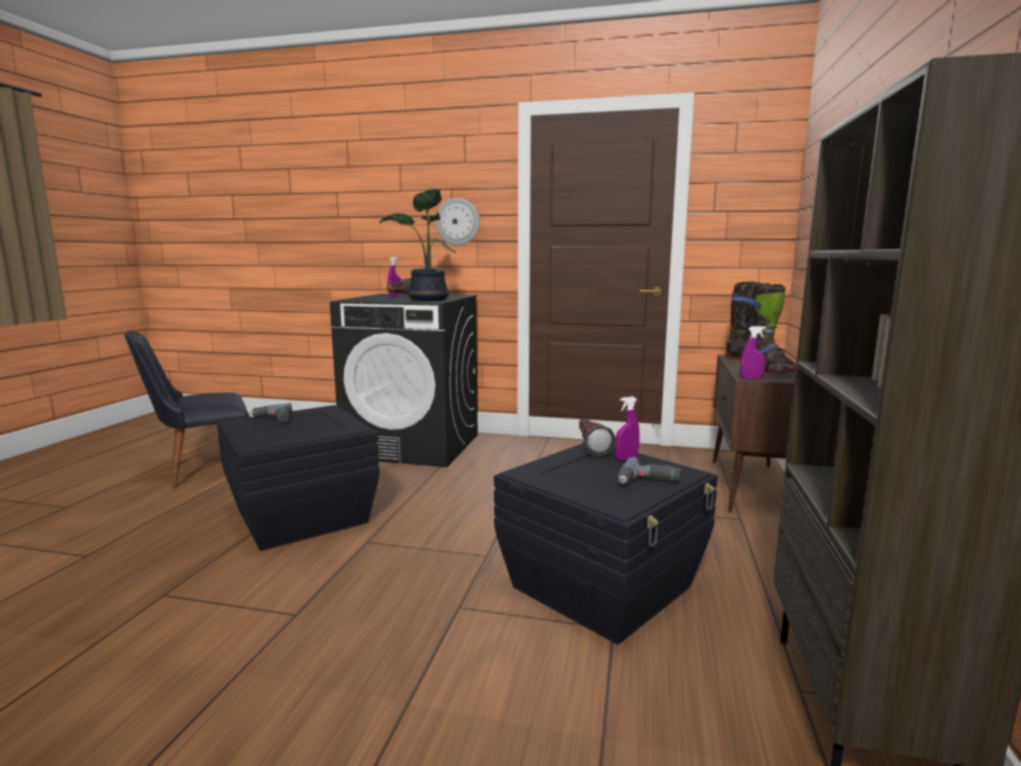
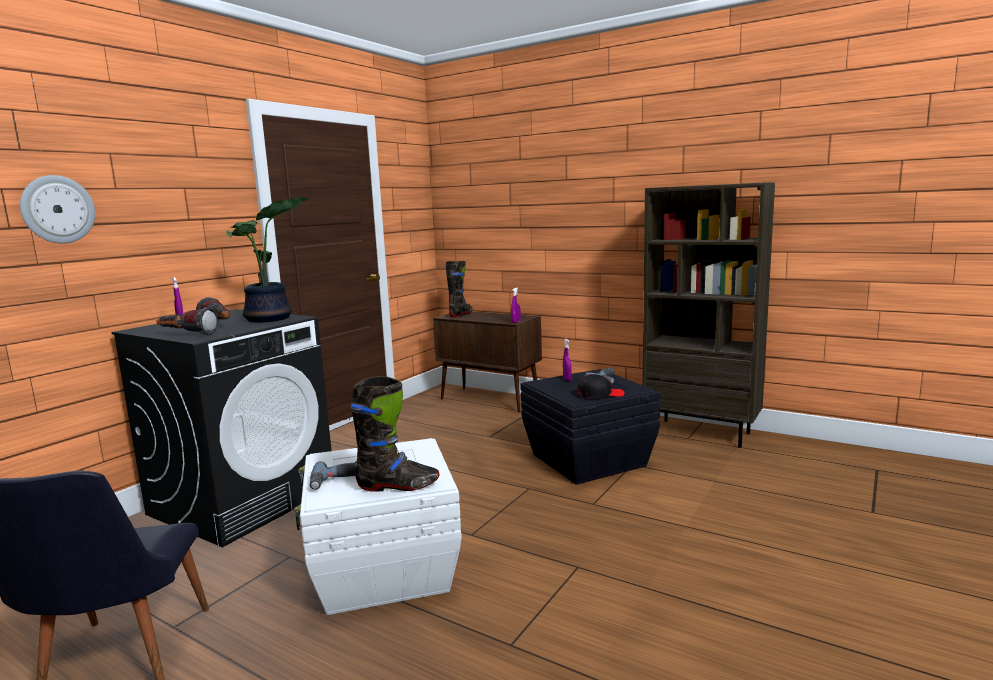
camera: 70 degrees left, 0 degrees up
black storage box [217,405,380,551] -> white storage box [294,438,462,615]
wall clock [436,198,480,246] -> wall clock moved to [20,175,95,244]
flashlight [579,419,615,457] -> flashlight moved to [157,307,218,335]
black boot [747,284,796,373] -> black boot moved to [350,376,439,492]
none -> black cap [578,374,624,398]

